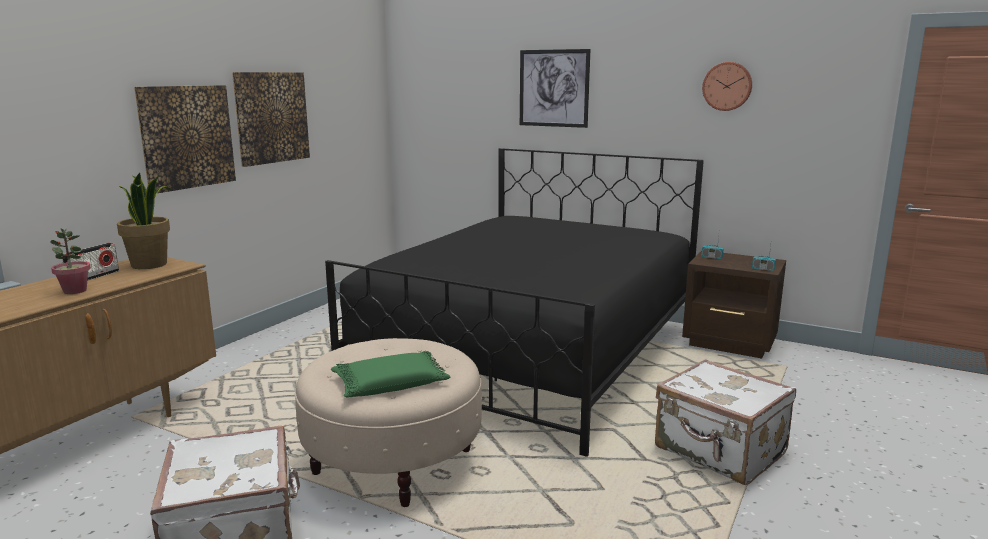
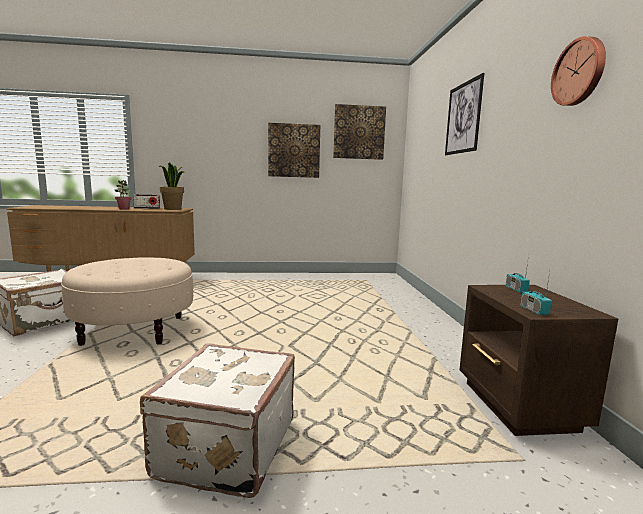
camera: 55 degrees right, 5 degrees down
picture [134,85,236,193] -> picture moved to [333,104,386,160]
black bed [325,148,704,457] -> none
green pillow [331,351,451,397] -> none

